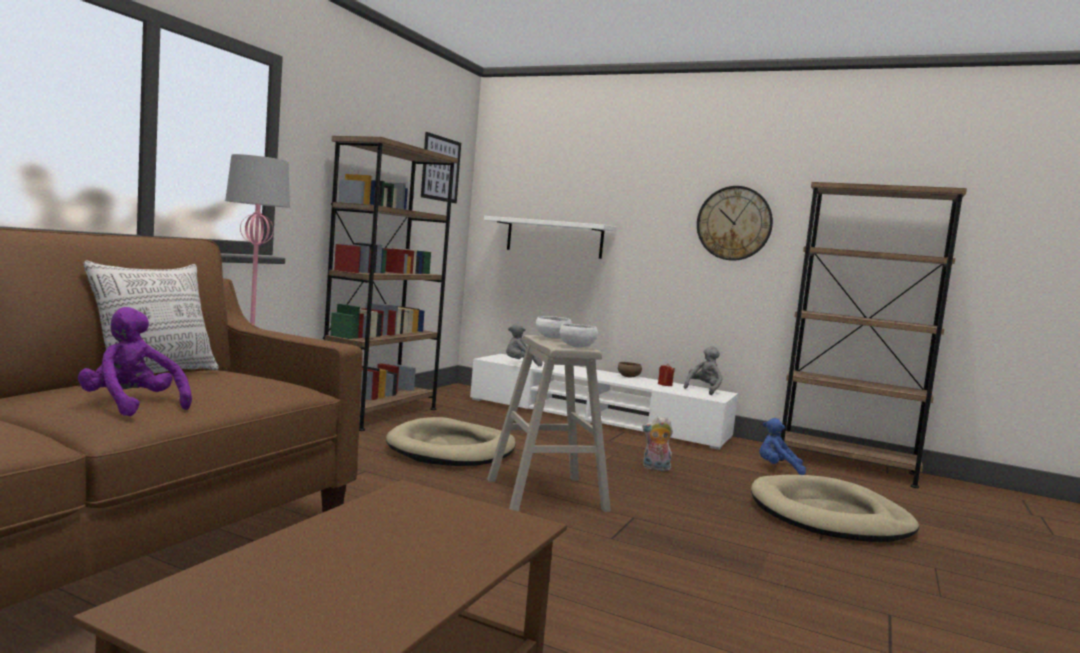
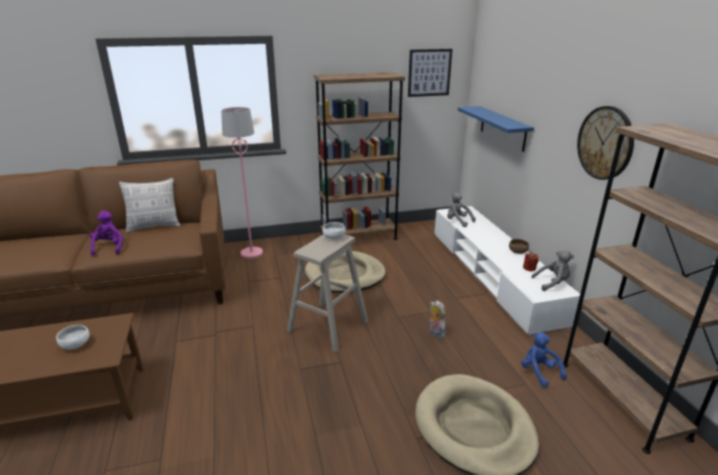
camera: 50 degrees right, 20 degrees up
white shelf [484,216,616,259] -> blue shelf [458,106,534,152]
white bowl [560,323,598,348] -> white bowl moved to [56,325,90,350]

